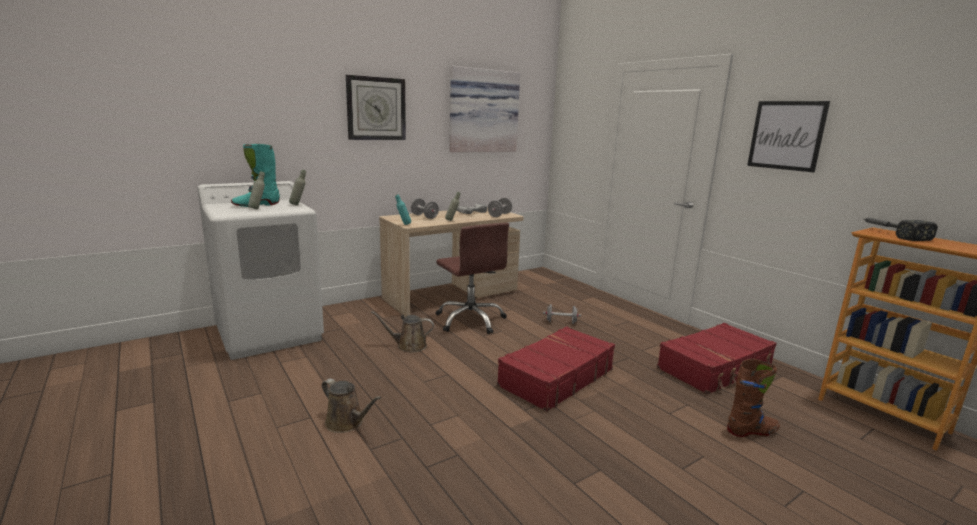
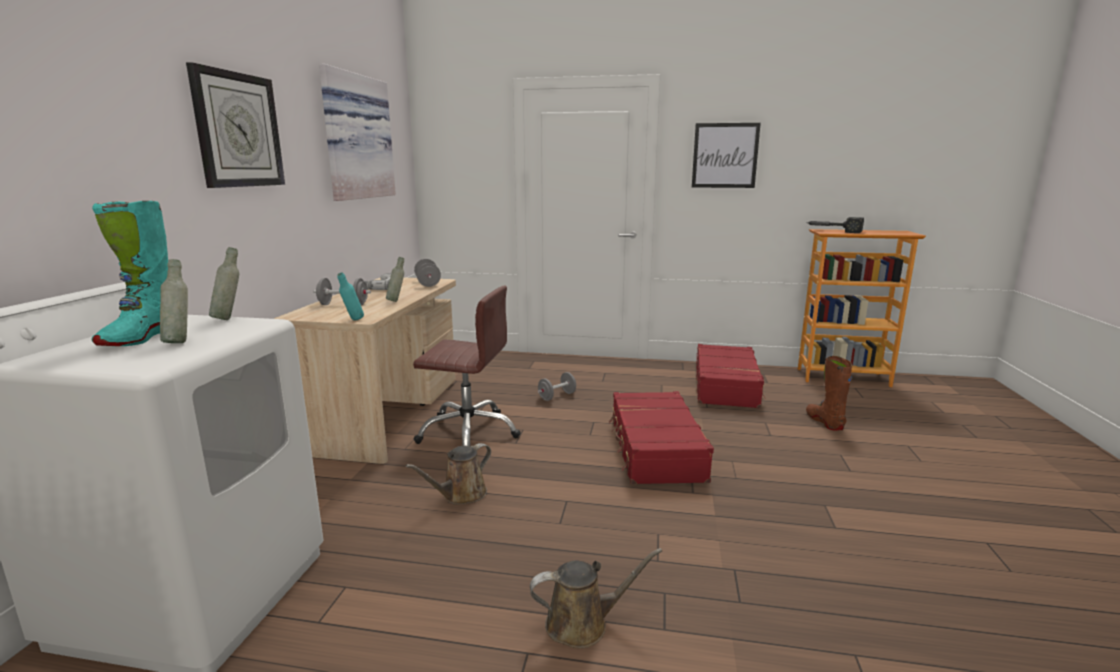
camera: 45 degrees left, 0 degrees up
brown boot [727,359,780,437] -> brown boot turned 45 degrees counterclockwise [806,356,852,431]

